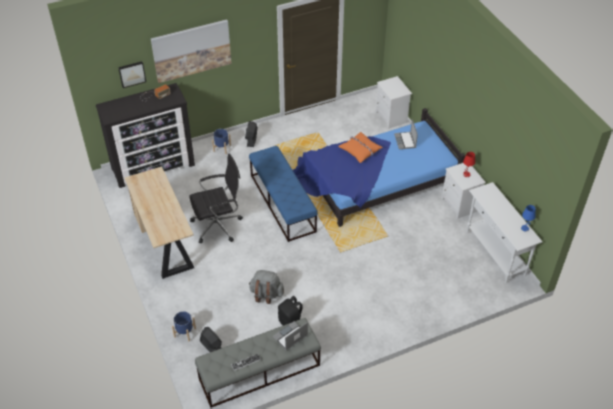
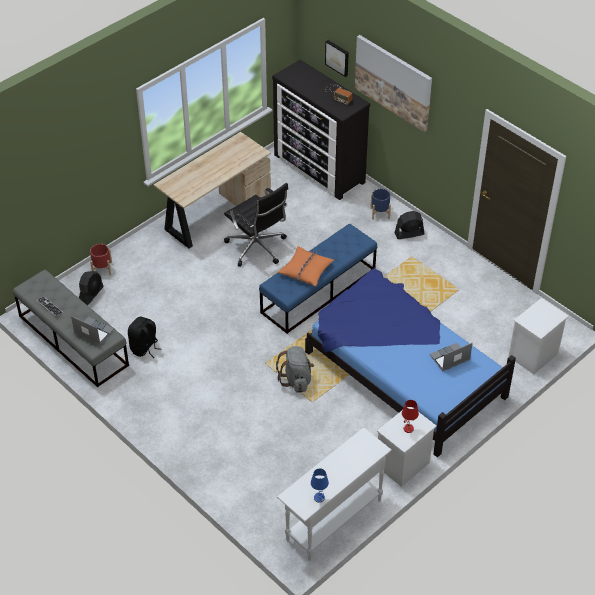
camera: 70 degrees right, 0 degrees up
blue planter [172,311,196,341] -> red planter [90,244,112,275]
grey backpack [249,270,284,304] -> grey backpack moved to [276,346,314,393]
orange pillow [338,132,383,163] -> orange pillow moved to [278,246,334,286]

